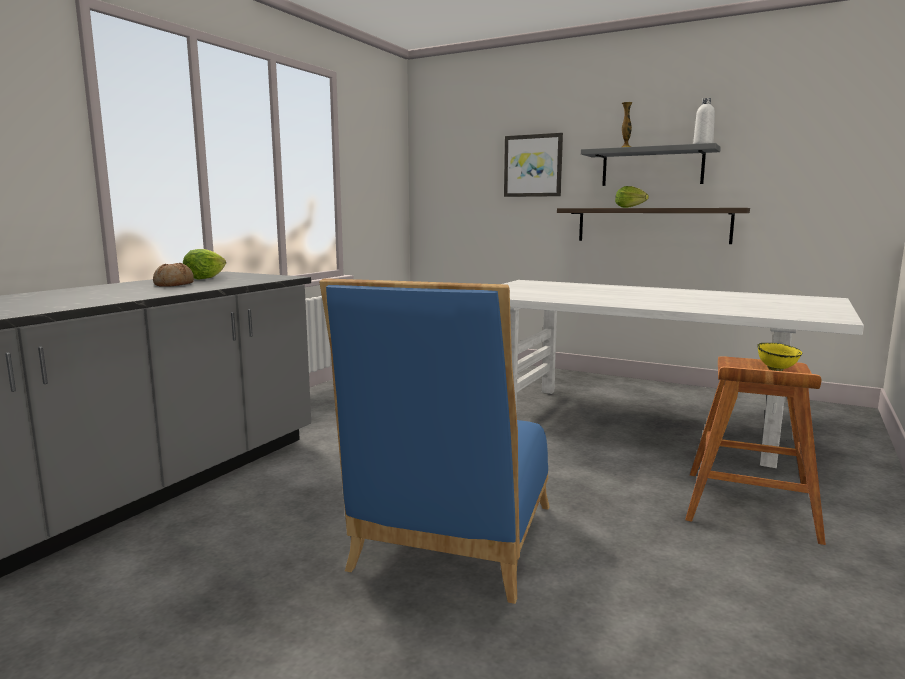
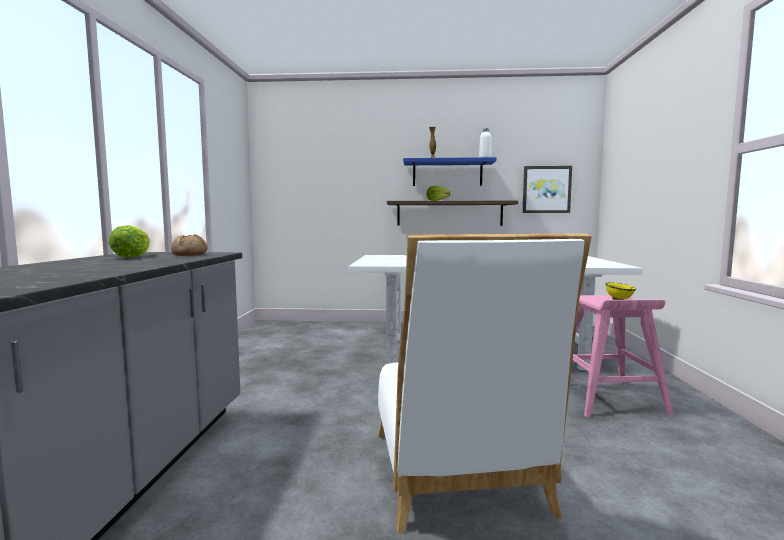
camera: 25 degrees left, 5 degrees down
bread [153,263,194,287] -> bread moved to [171,235,208,256]
blue chair [319,278,550,604] -> white chair [378,233,592,534]
picture [504,133,563,197] -> picture moved to [523,166,572,213]
grey shelf [581,143,721,186] -> blue shelf [403,157,496,186]
brown stool [686,356,826,545] -> pink stool [573,295,674,417]

